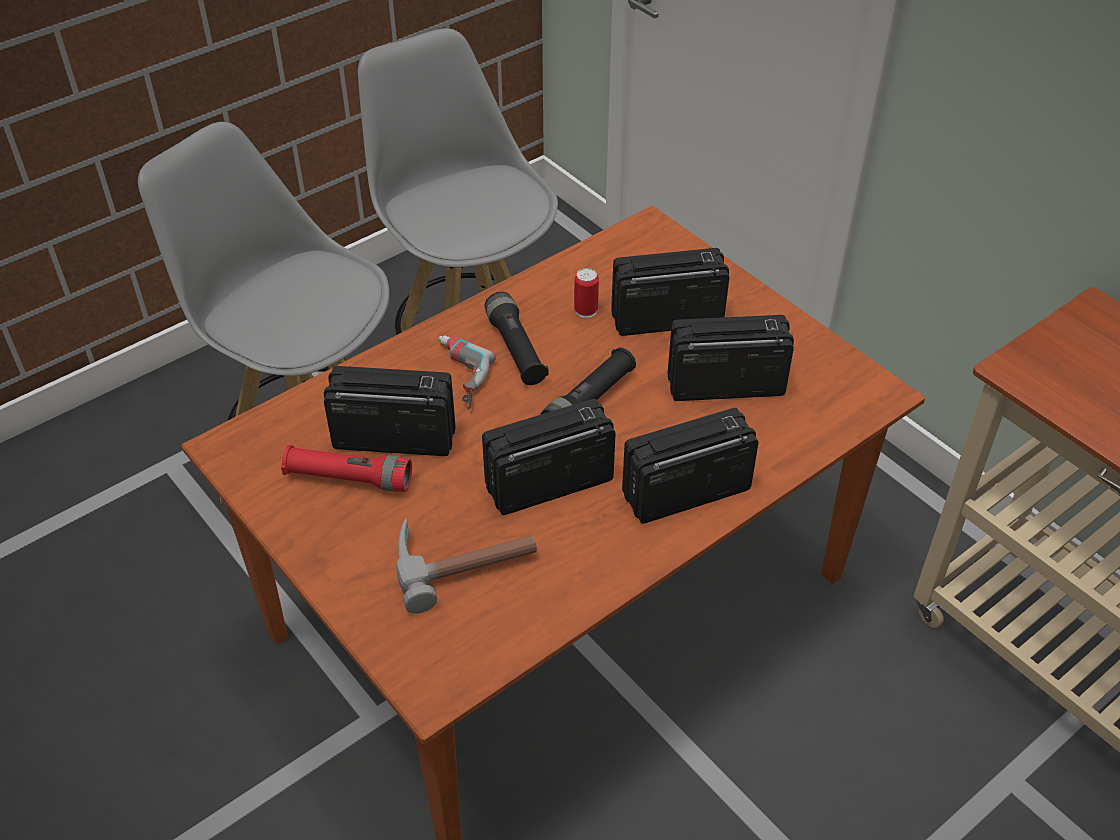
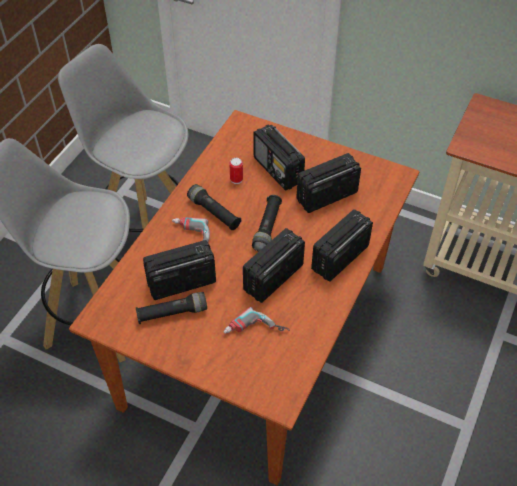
camera: 25 degrees left, 5 degrees up
red flashlight [281,445,412,492] -> black flashlight [136,292,207,324]
hammer [396,519,537,614] -> power drill [224,307,290,334]
radio [611,248,729,336] -> radio turned 90 degrees counterclockwise [253,125,305,191]

